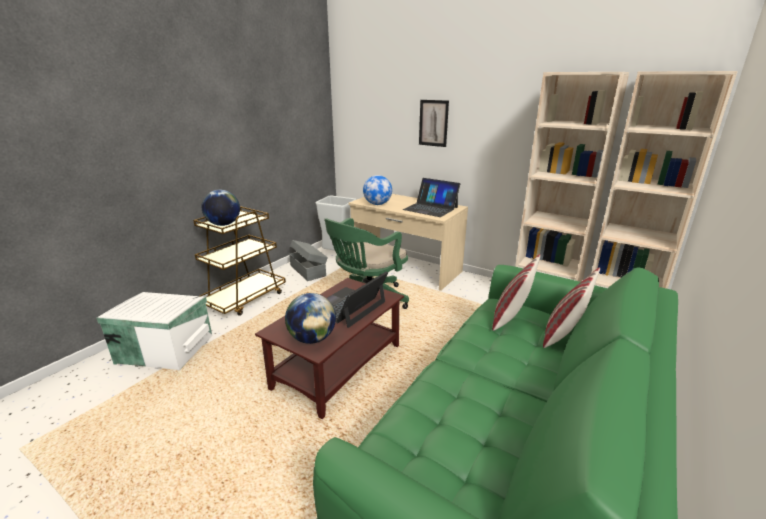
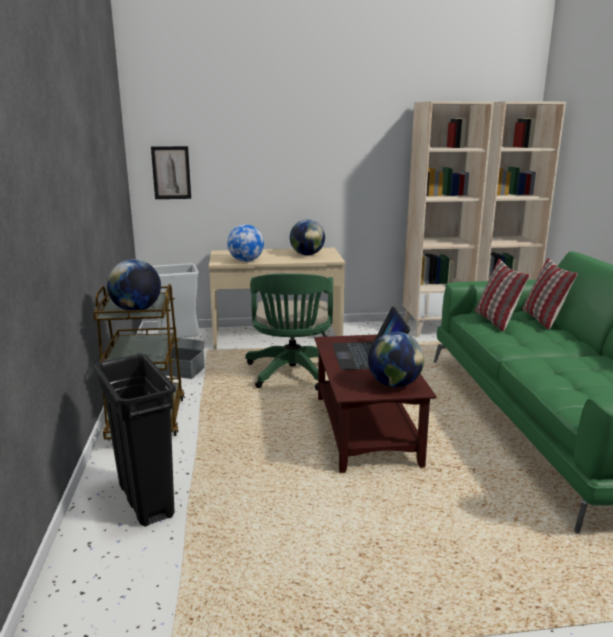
camera: 40 degrees left, 5 degrees down
white storage box [96,292,212,370] -> black trash can [94,354,176,527]
laptop [403,178,460,217] -> globe [290,220,325,255]
picture [419,100,449,147] -> picture moved to [151,146,191,199]

